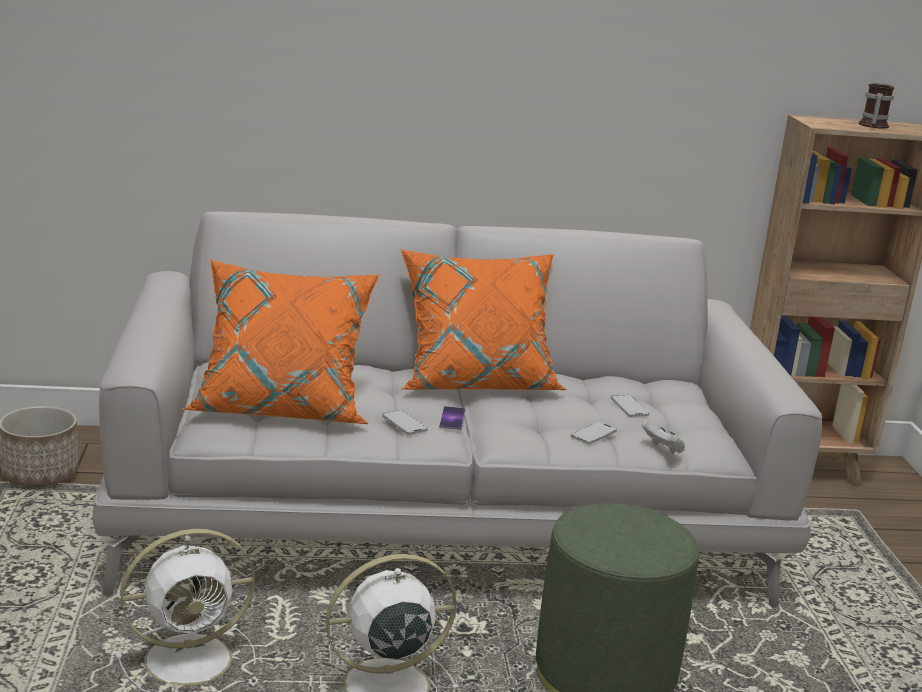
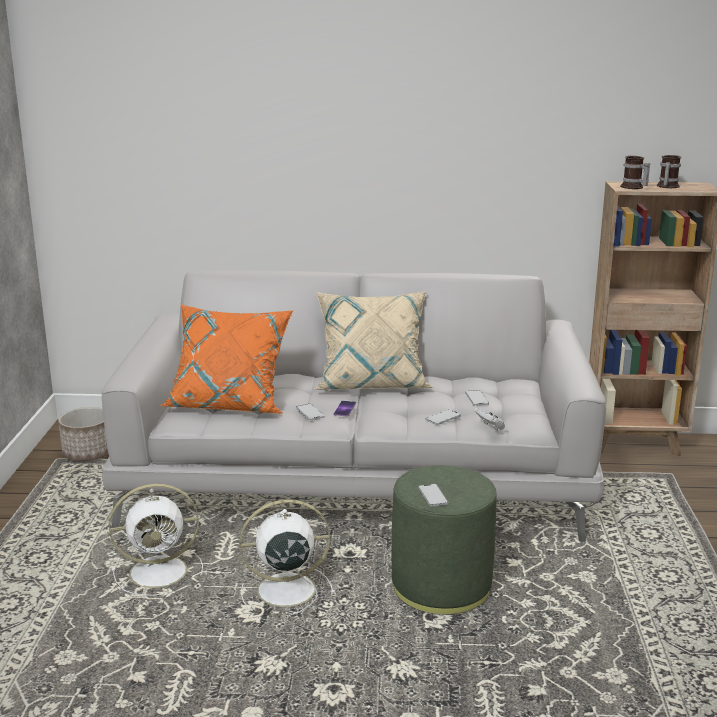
camera: 10 degrees right, 0 degrees up
orange pillow [400,249,567,390] -> beige pillow [314,292,434,390]
none -> phone [418,484,448,506]
none -> mug [620,156,650,189]

